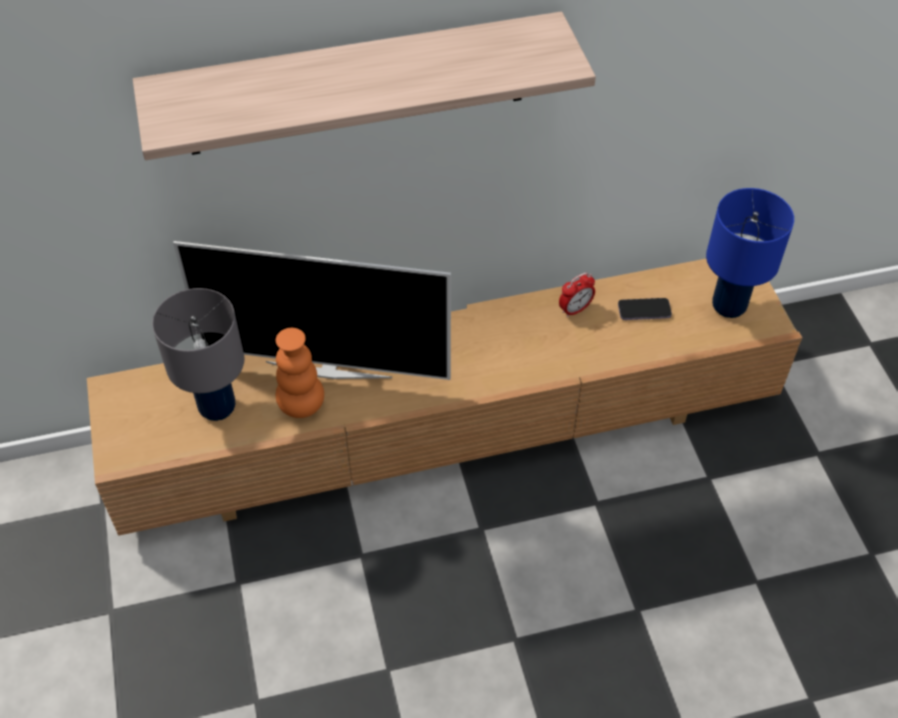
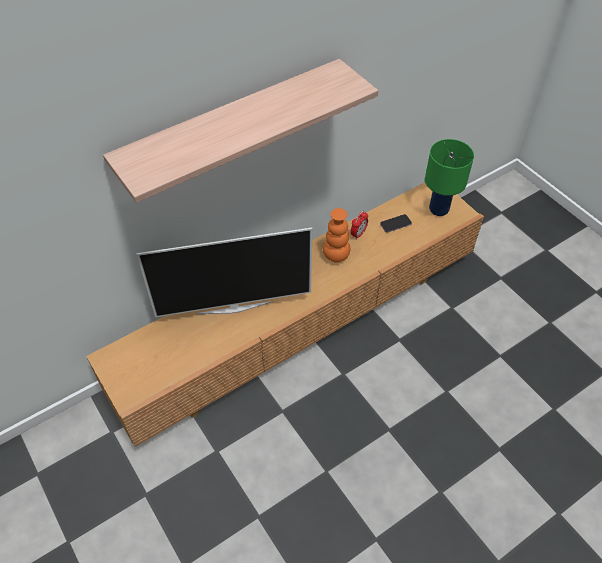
camera: 20 degrees left, 0 degrees up
grey table lamp [152,288,244,421] -> none
orange vase [276,328,324,418] -> orange vase moved to [323,208,350,263]
blue table lamp [706,188,794,318] -> green table lamp [425,139,474,216]

